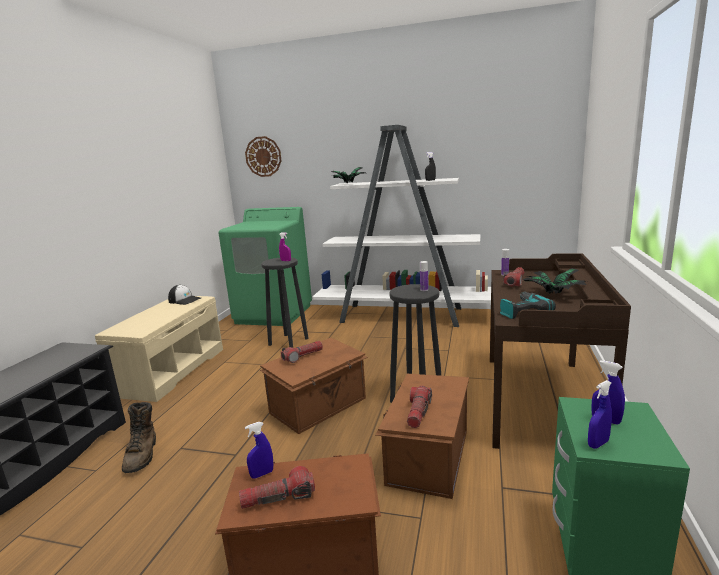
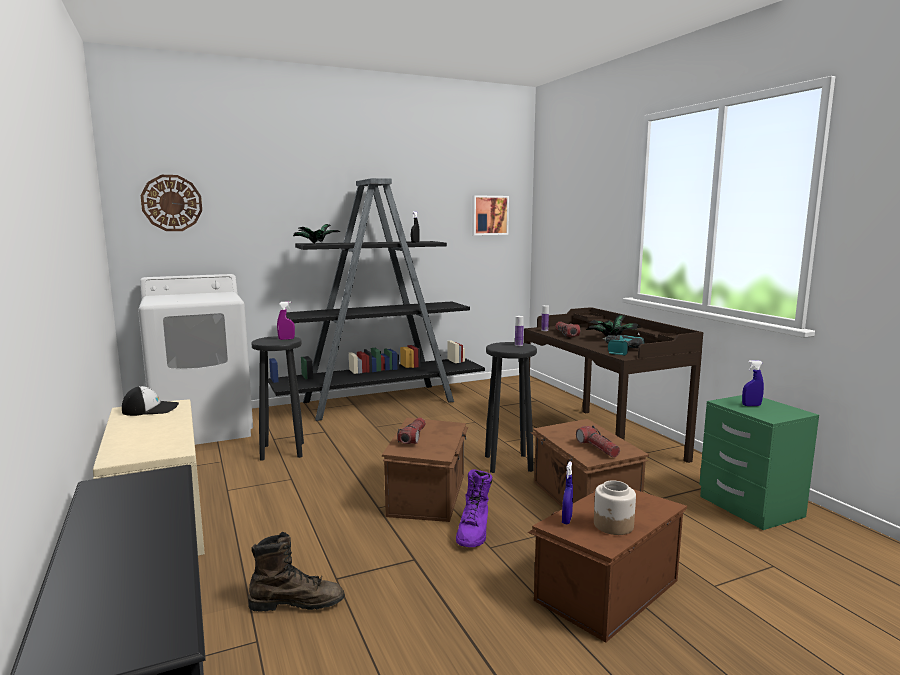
camera: 40 degrees left, 5 degrees down
brown boot [122,402,156,473] -> brown boot turned 45 degrees counterclockwise [249,532,345,612]
green washing machine [218,207,312,326] -> white washing machine [138,274,253,445]
flashlight [239,466,315,509] -> jar [594,480,636,535]
white bookcase [312,125,491,327] -> black bookcase [268,178,485,421]
blue spray bottle [588,380,612,449] -> none
none -> purple boot [456,469,492,547]
none -> picture [472,195,509,235]

